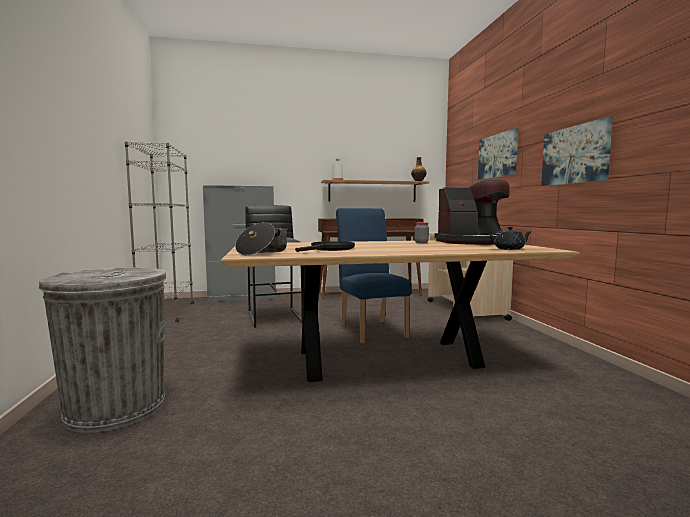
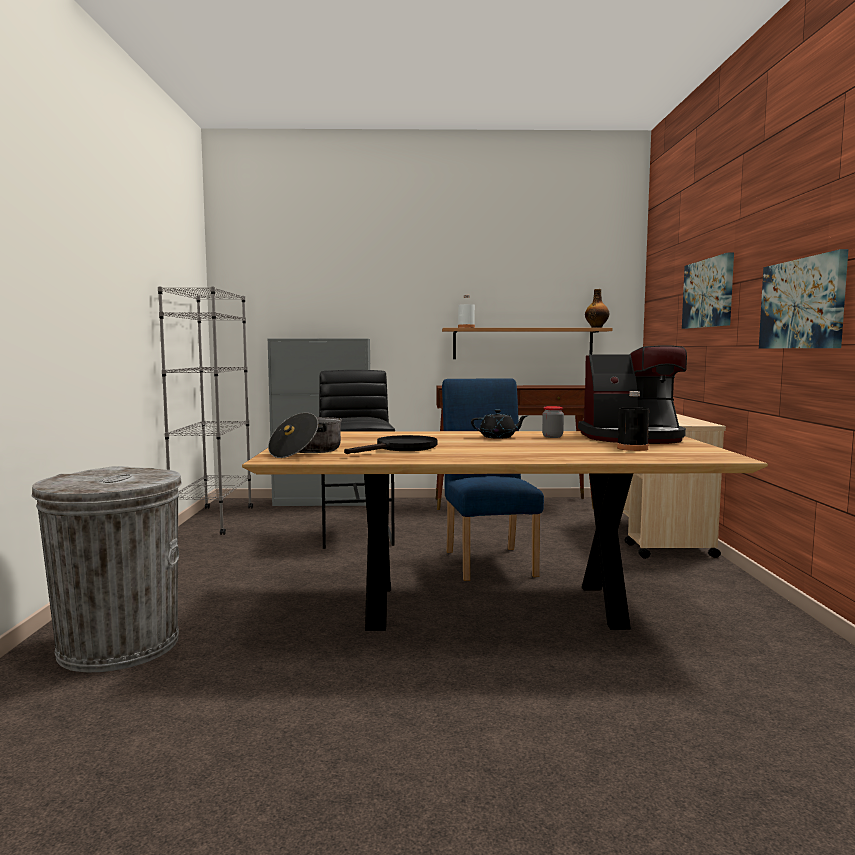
camera: 10 degrees right, 0 degrees up
black teapot [490,227,532,250] -> black teapot moved to [471,410,527,439]
none -> black bottle [617,391,649,451]

